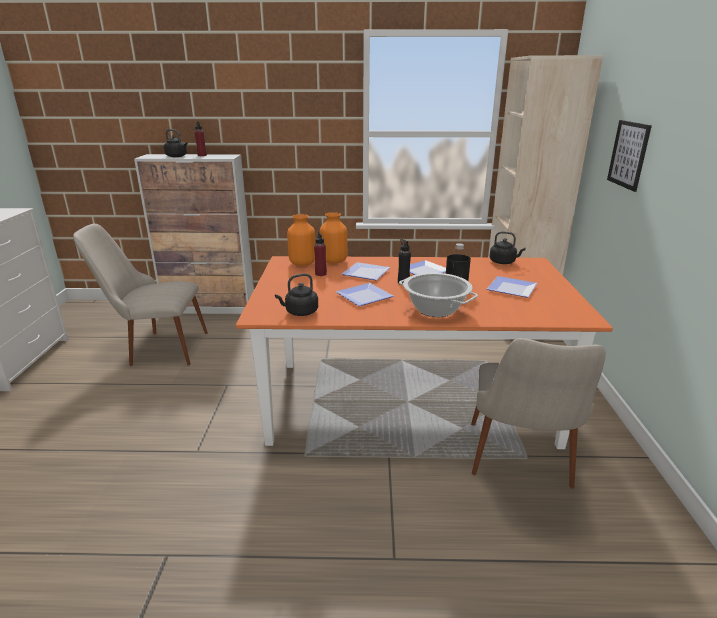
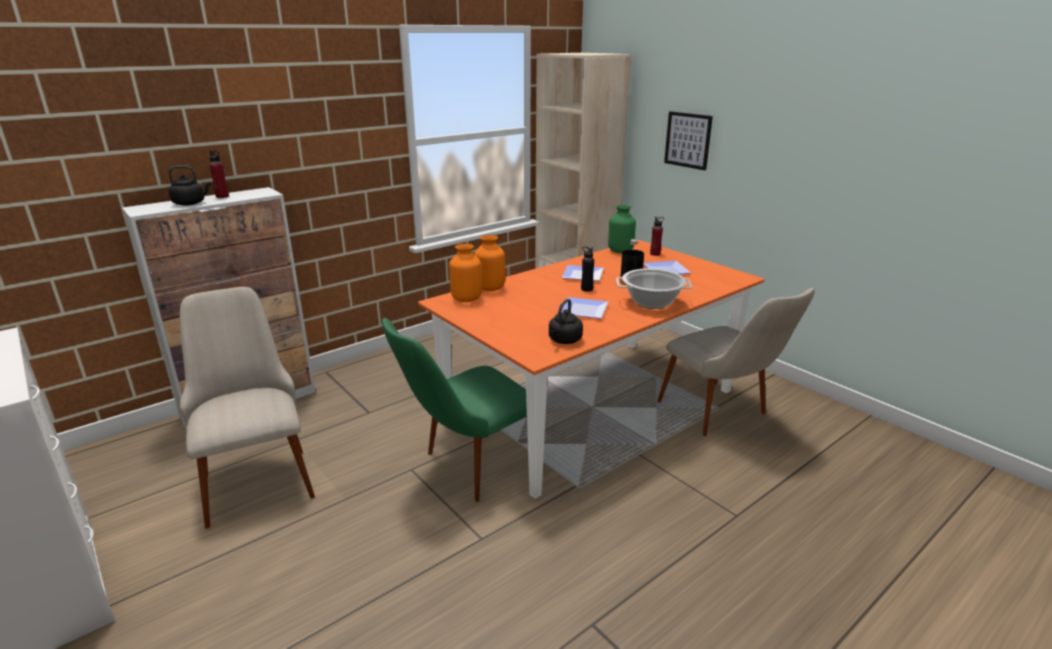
camera: 40 degrees left, 0 degrees up
beige chair [73,224,208,366] -> beige chair turned 105 degrees clockwise [180,287,315,529]
red bottle [314,232,327,276] -> red bottle moved to [650,217,664,256]
plate [342,262,390,280] -> none
black kettle [490,231,526,264] -> green vase [608,205,636,253]
none -> green chair [382,318,527,502]

